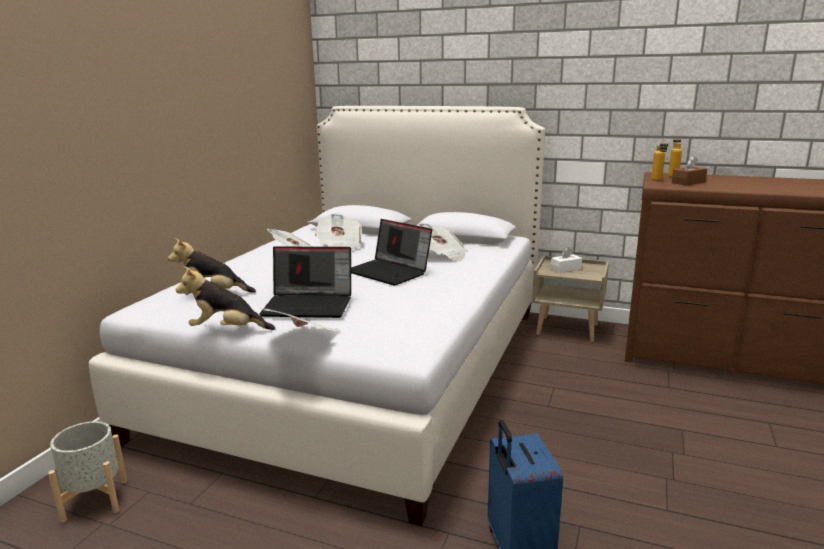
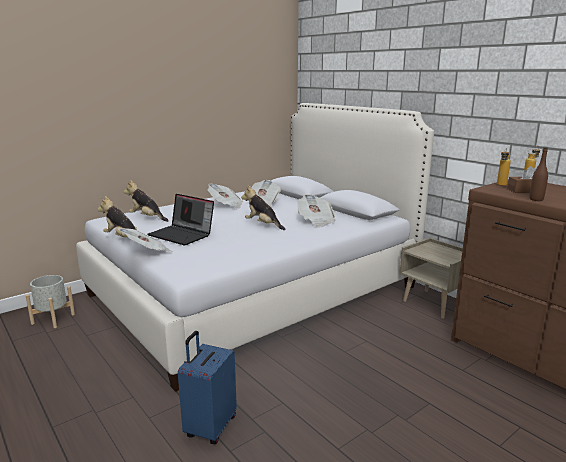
camera: 30 degrees right, 0 degrees up
laptop [351,219,432,286] -> plush toy [241,185,286,230]
white tissue box [550,247,582,273] -> none
none -> brown bottle [529,147,548,201]

